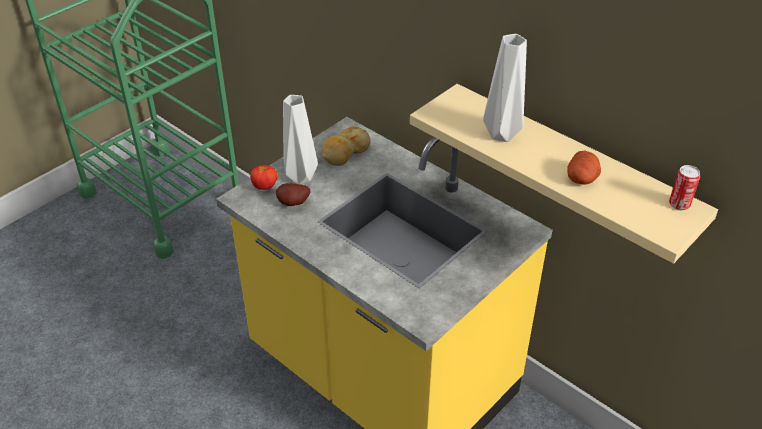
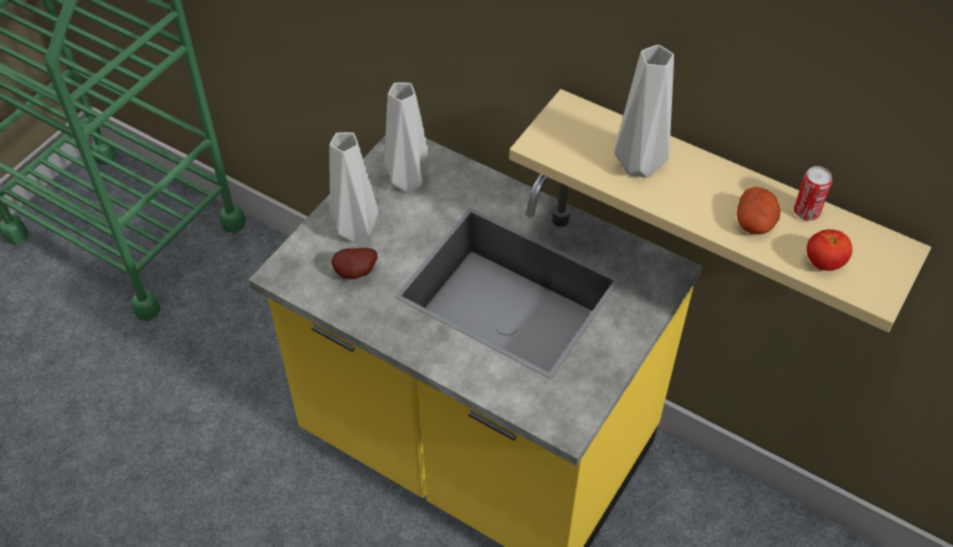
camera: 10 degrees left, 10 degrees up
tomato [250,165,277,190] -> tomato moved to [806,229,852,271]
bread [322,126,371,166] -> grey vase [385,83,431,193]
can [669,165,700,210] -> can moved to [794,166,832,220]

